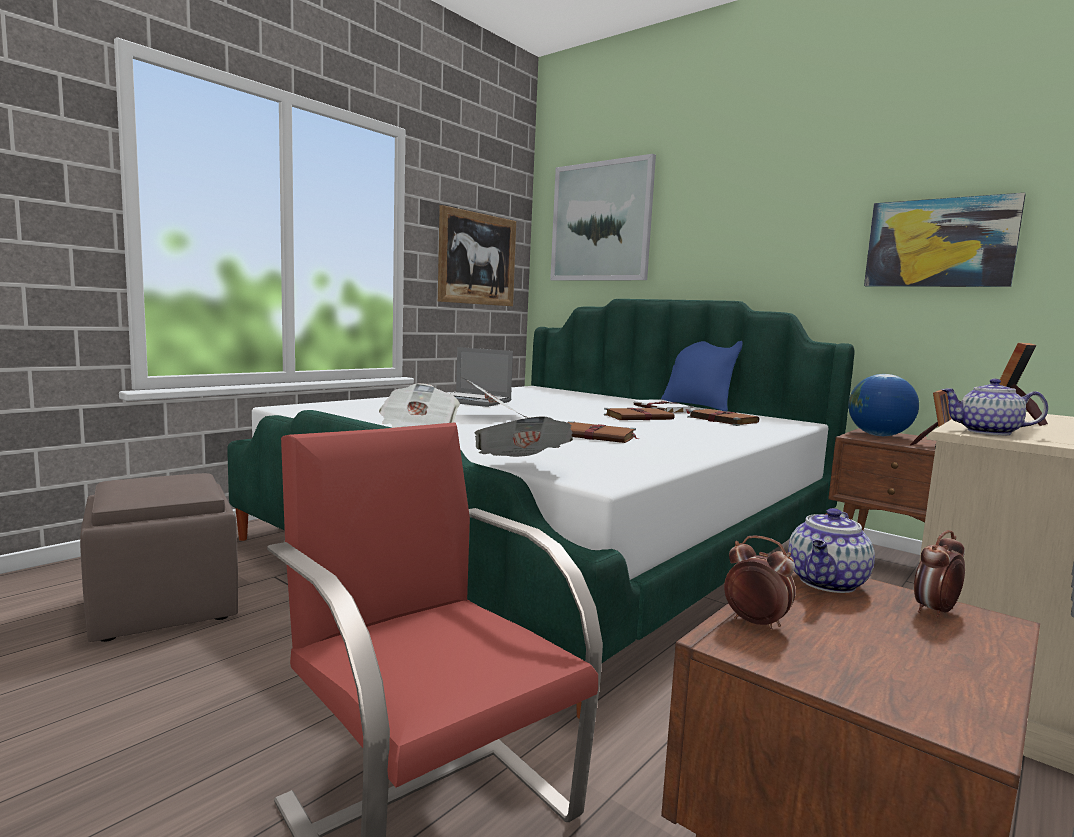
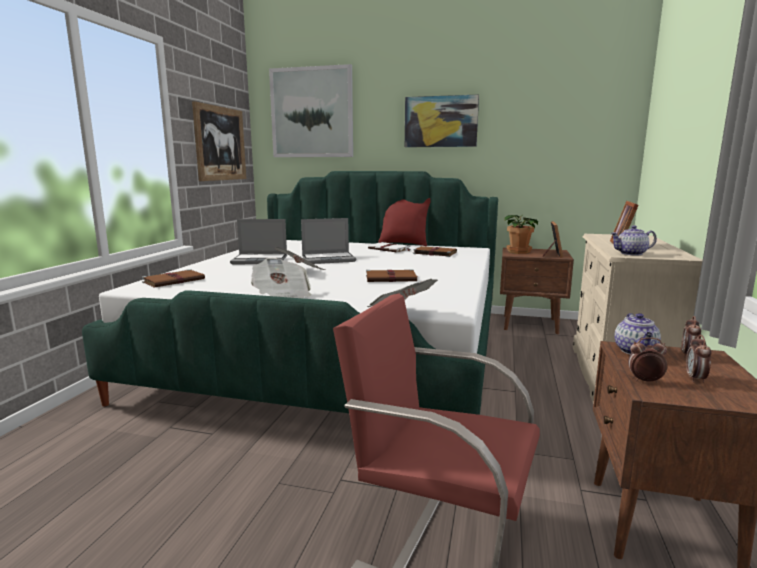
camera: 25 degrees left, 5 degrees up
brown ottoman [80,473,238,642] -> none
brown book [604,407,675,420] -> brown book moved to [142,269,205,288]
blue pillow [661,341,742,412] -> red pillow [378,198,430,246]
globe [848,374,919,436] -> potted plant [505,215,538,254]
picture [864,193,1026,287] -> picture moved to [405,94,479,147]
none -> laptop [301,218,356,264]
none -> alarm clock [686,335,711,382]

